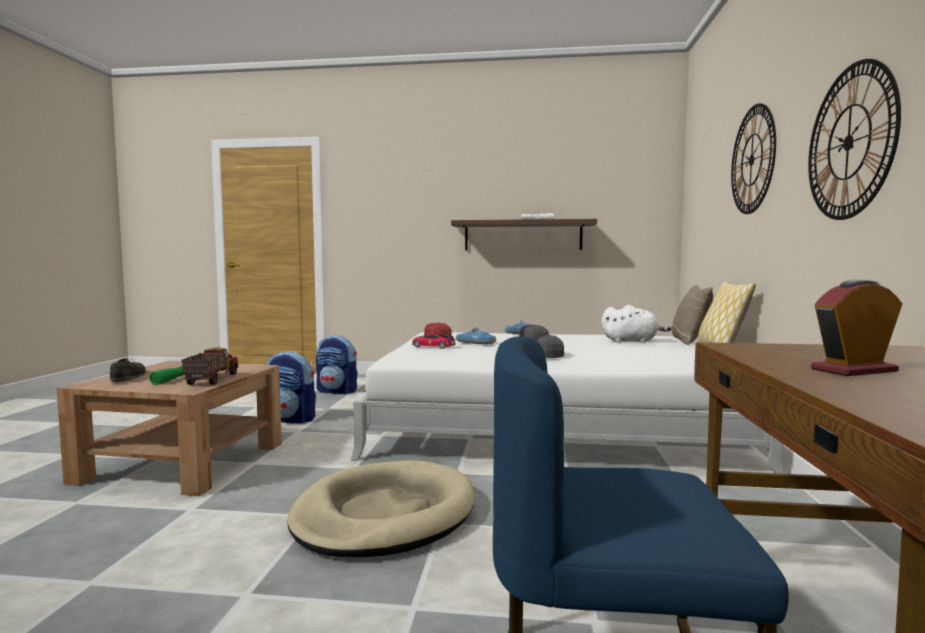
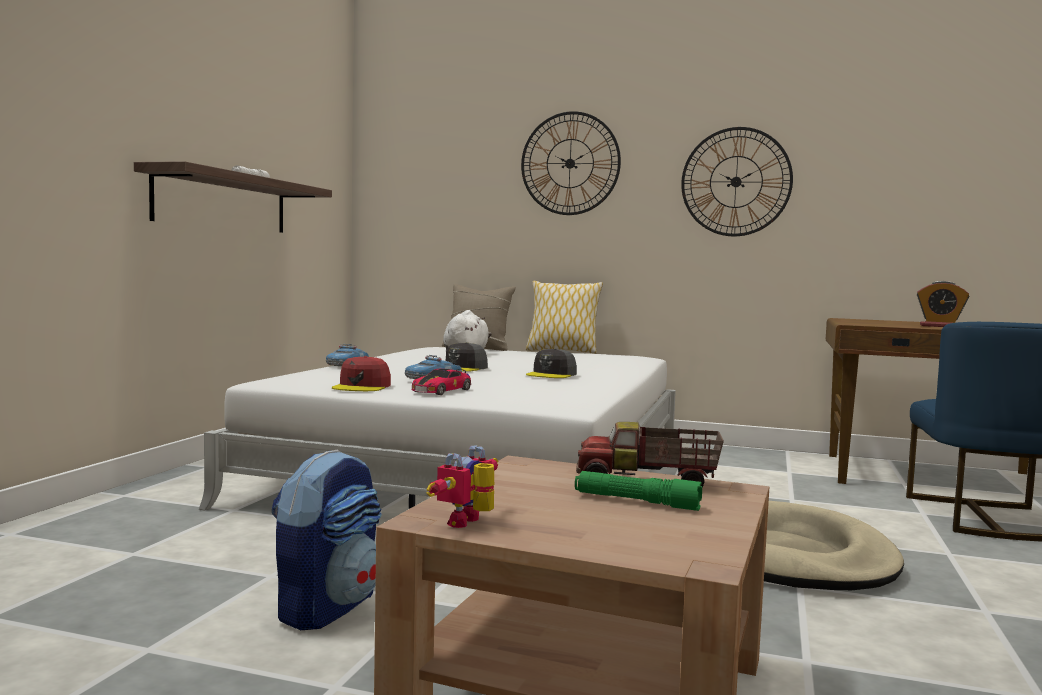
camera: 80 degrees left, 0 degrees up
brown shoe [110,358,146,382] -> none
backpack [316,335,358,394] -> none
alarm clock [811,279,902,376] -> alarm clock turned 60 degrees counterclockwise [917,281,969,327]
none -> toy robot [426,445,498,528]

